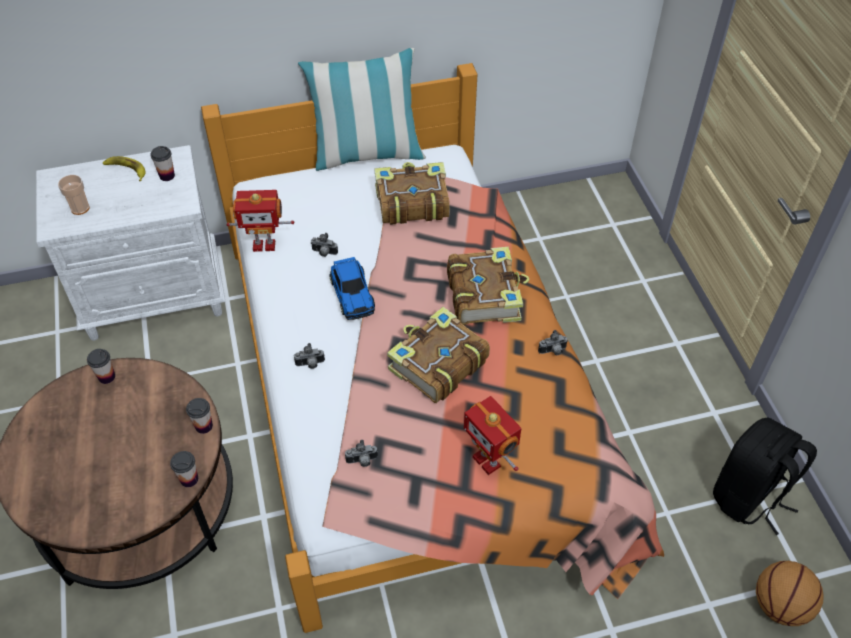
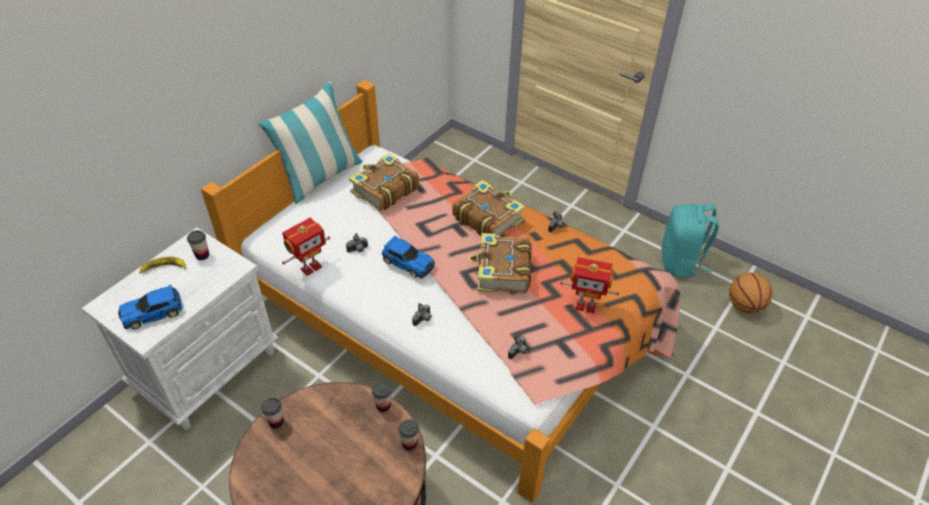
camera: 40 degrees left, 5 degrees down
cup [58,175,90,215] -> toy car [118,285,183,329]
black backpack [713,418,817,535] -> turquoise backpack [661,204,719,278]

